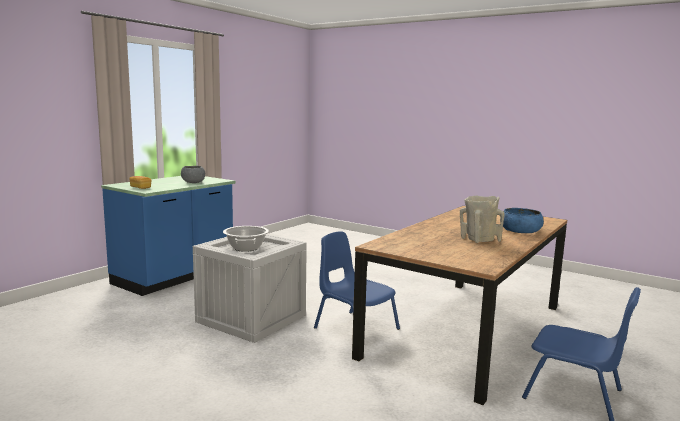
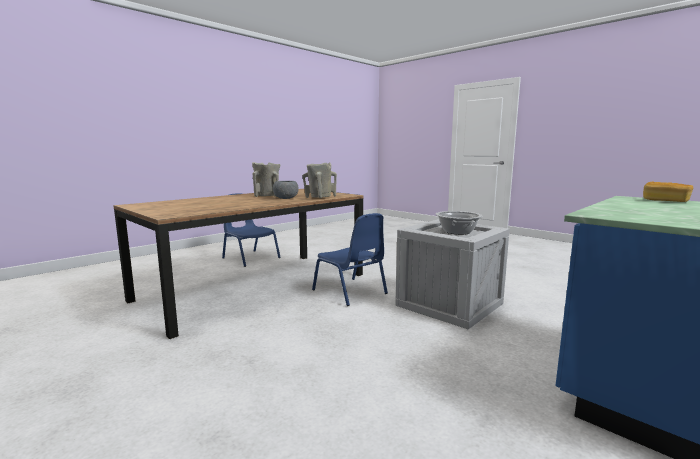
camera: 170 degrees left, 0 degrees up
grey bowl [181,166,205,183] -> grey bowl moved to [273,181,299,199]
blue bowl [500,208,544,233] -> none
none -> beige vase [303,162,337,198]

